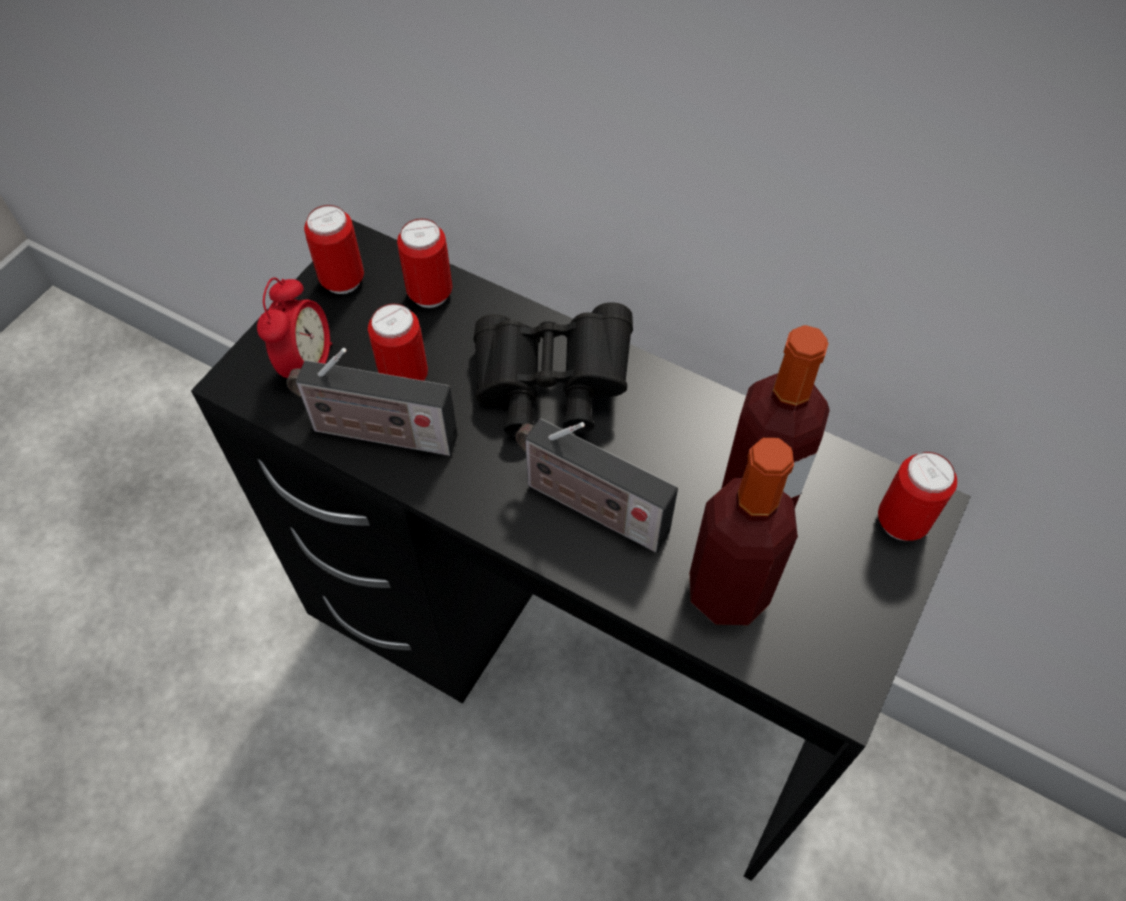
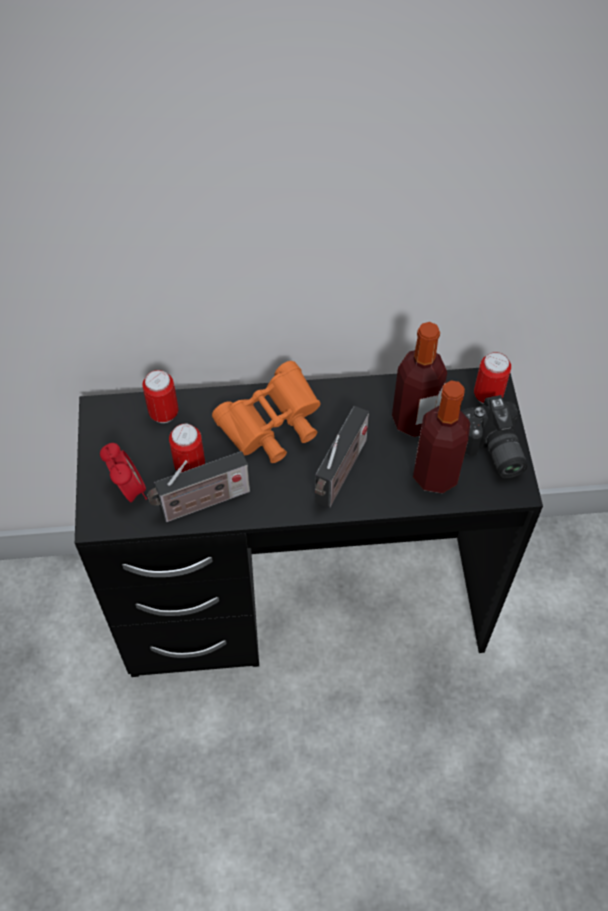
camera: 35 degrees left, 0 degrees up
can [304,205,364,294] -> none
black binoculars [473,302,633,437] -> orange binoculars [212,361,321,463]
radio [515,419,678,553] -> radio turned 60 degrees counterclockwise [315,406,369,508]
none -> camera [461,395,527,478]

